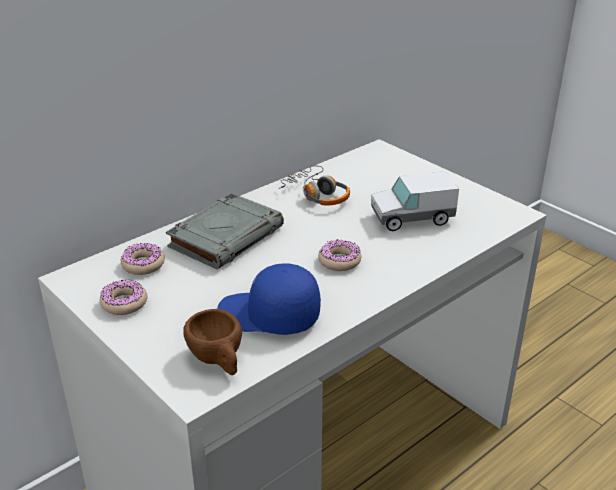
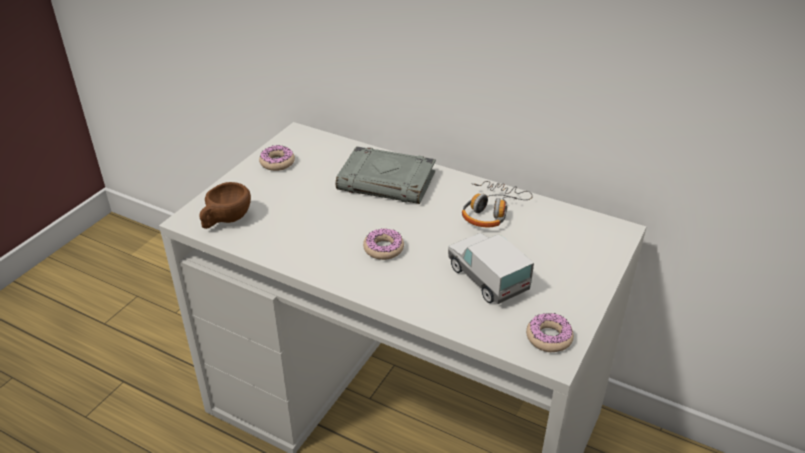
camera: 70 degrees right, 5 degrees up
donut [121,243,165,275] -> donut moved to [526,313,574,352]
blue cap [217,263,321,335] -> none

